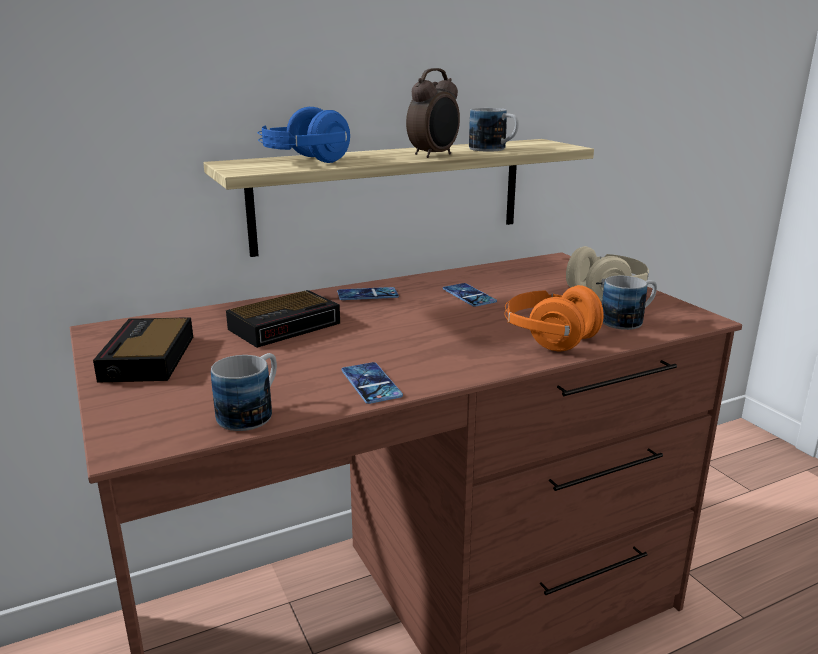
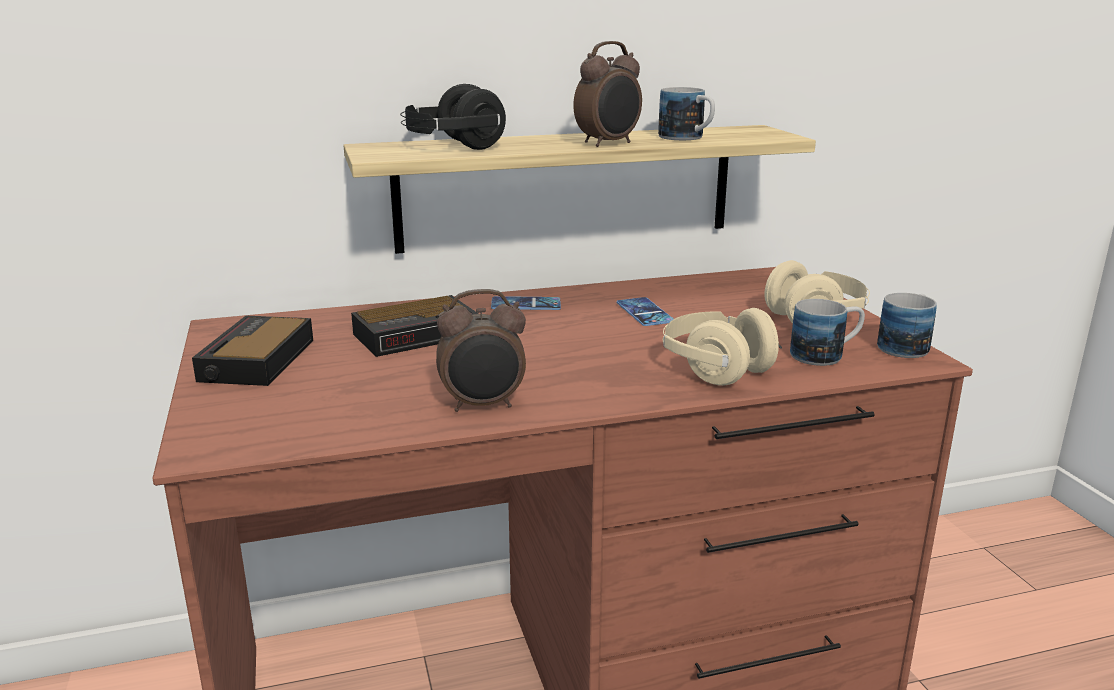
camera: 10 degrees right, 0 degrees up
mug [211,353,277,431] -> mug moved to [877,293,937,358]
blue headphones [258,107,350,163] -> black headphones [400,84,506,150]
phone [342,362,403,404] -> alarm clock [436,289,526,412]
orange headphones [504,285,605,351] -> beige headphones [663,308,782,386]

